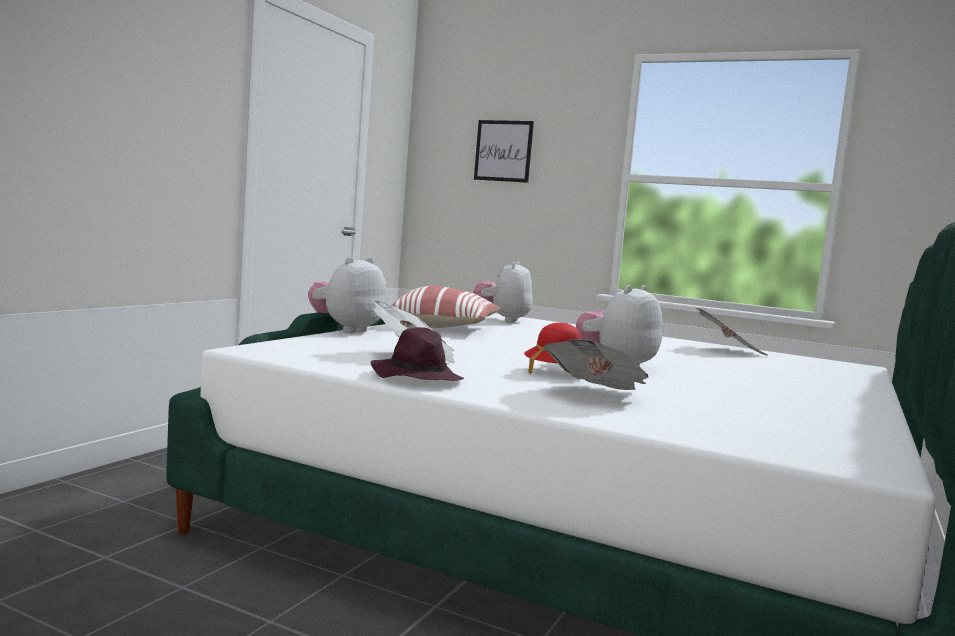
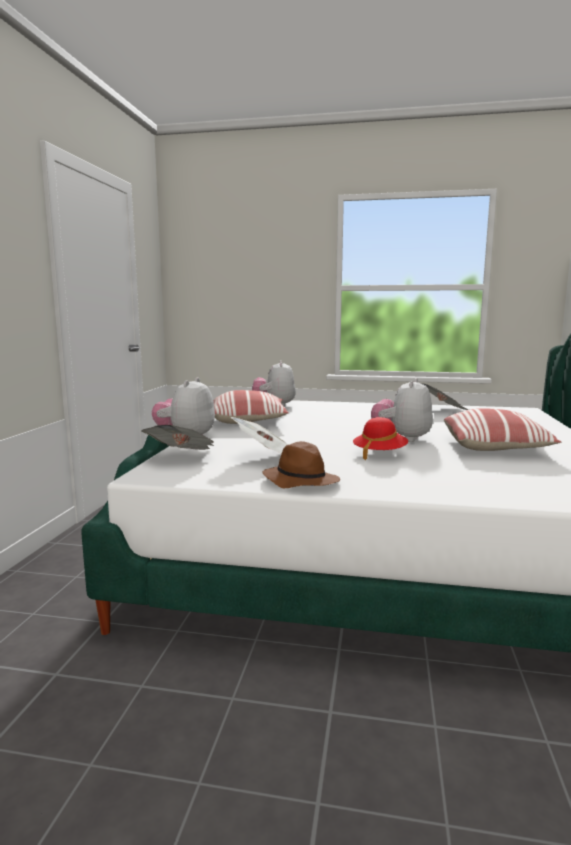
camera: 15 degrees left, 5 degrees up
purple hat [371,327,464,381] -> brown hat [262,441,340,488]
picture [474,120,534,183] -> none
newspaper [543,339,648,390] -> newspaper moved to [141,425,214,450]
none -> pillow [444,408,562,451]

